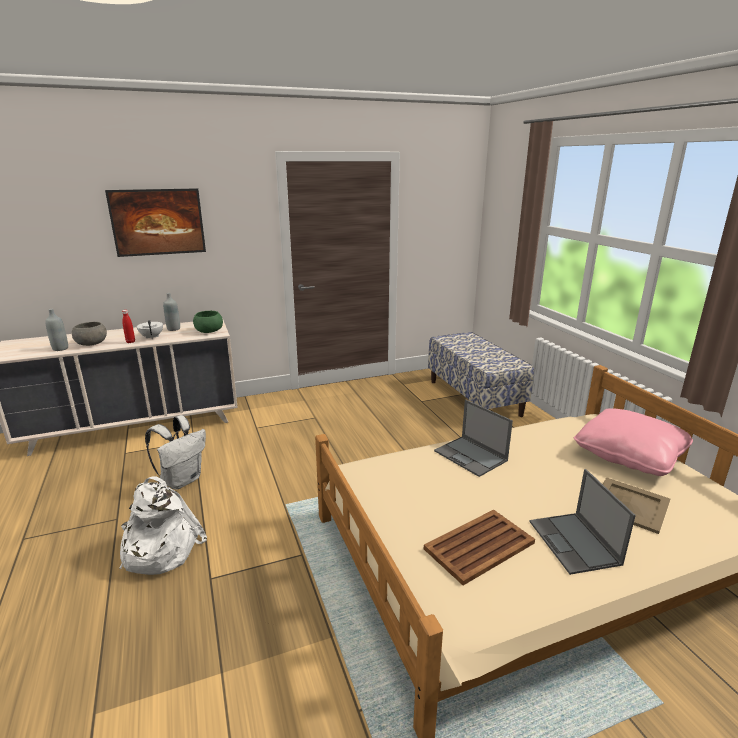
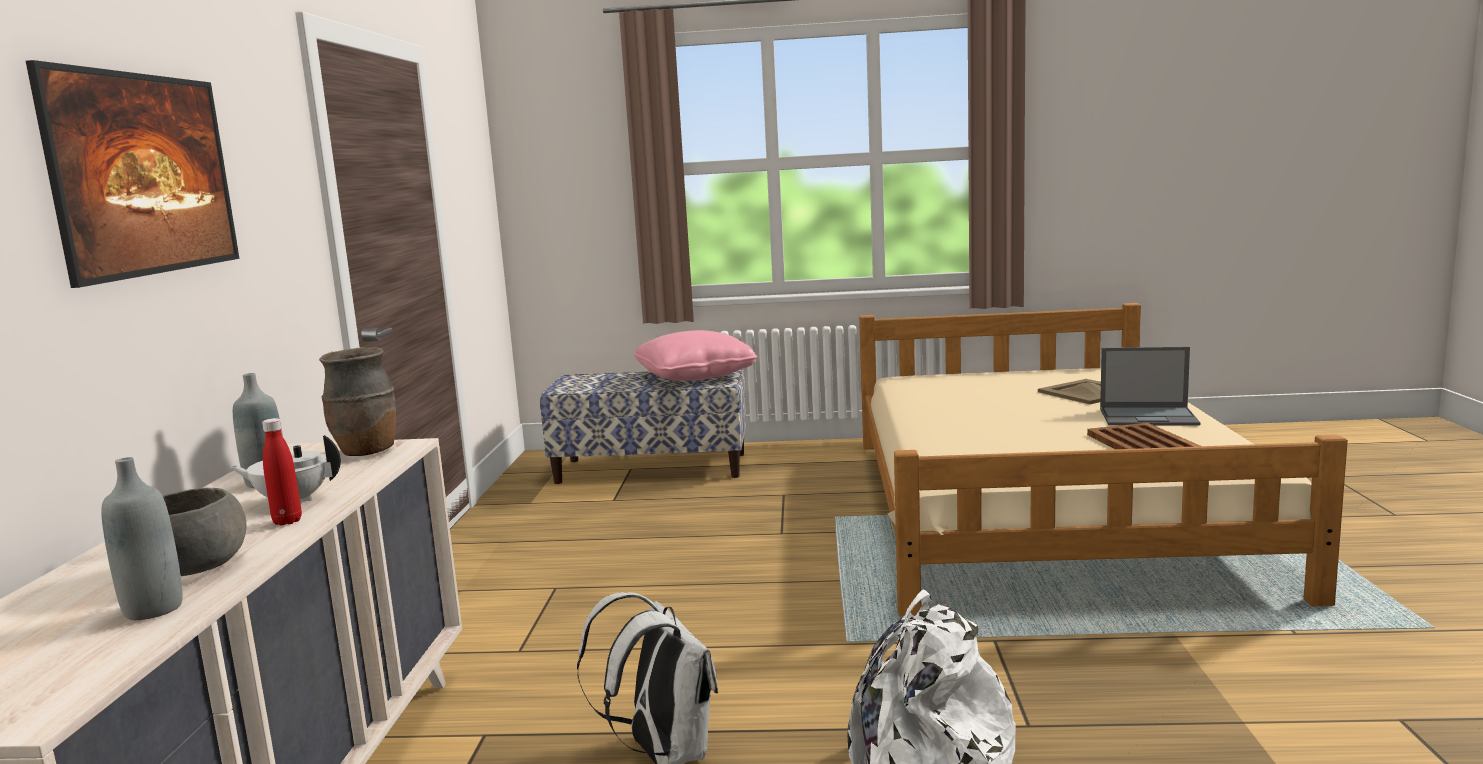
camera: 65 degrees left, 10 degrees down
green bowl [193,311,223,333] -> brown vase [319,347,396,456]
laptop [434,400,513,477] -> none
pink pillow [574,409,693,476] -> pink pillow moved to [633,330,757,381]

